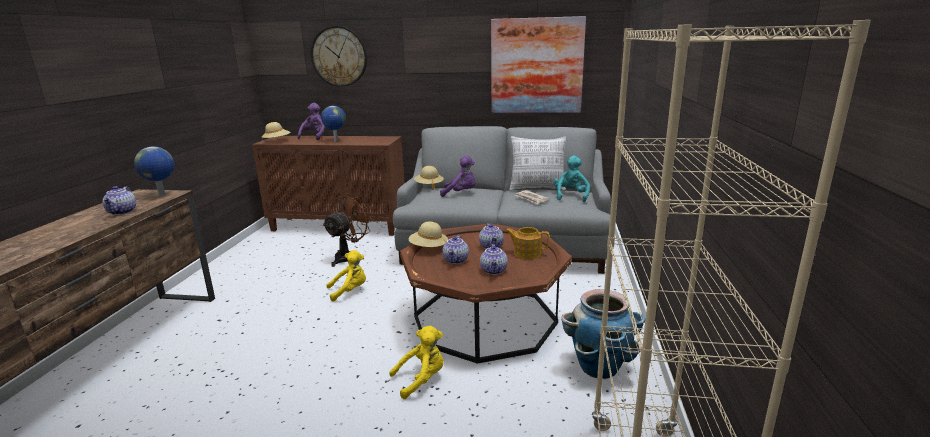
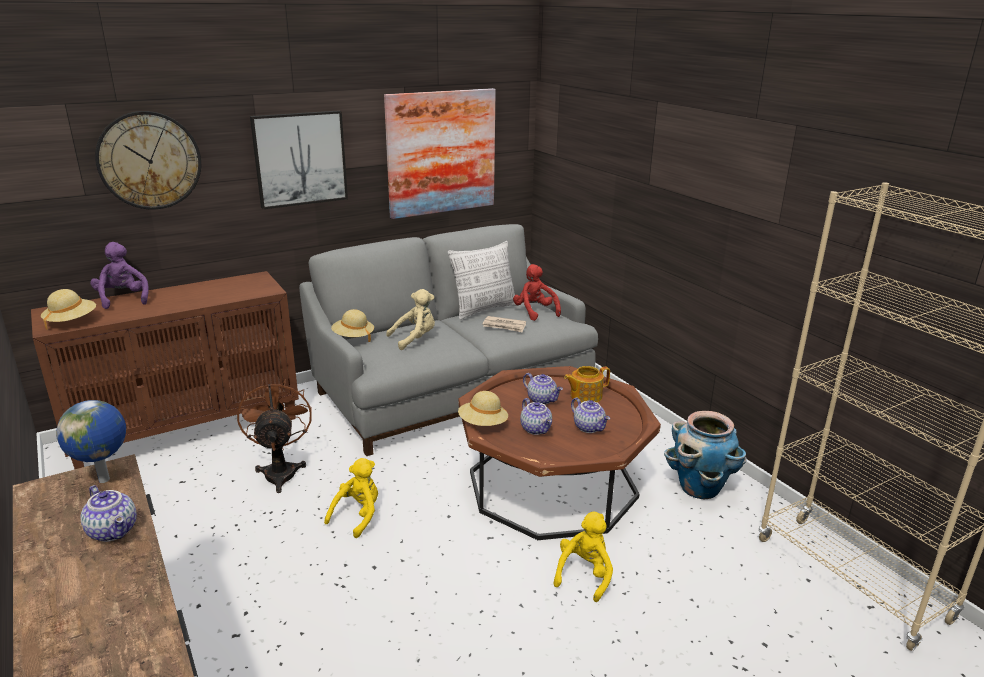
camera: 40 degrees left, 5 degrees up
globe [321,106,346,142] -> none
purple plush toy [440,156,476,197] -> beige plush toy [386,289,435,350]
turquoise plush toy [554,156,590,202] -> red plush toy [513,264,561,321]
none -> picture [250,110,348,209]

